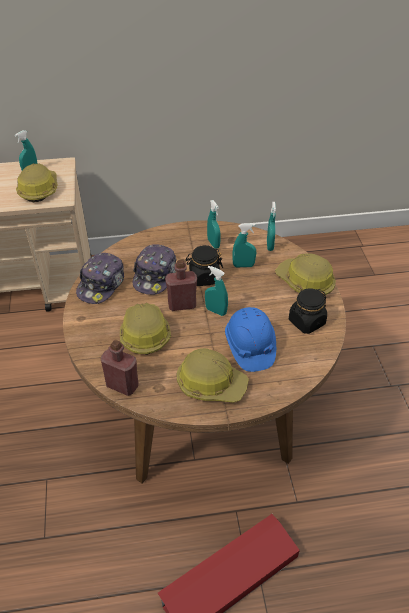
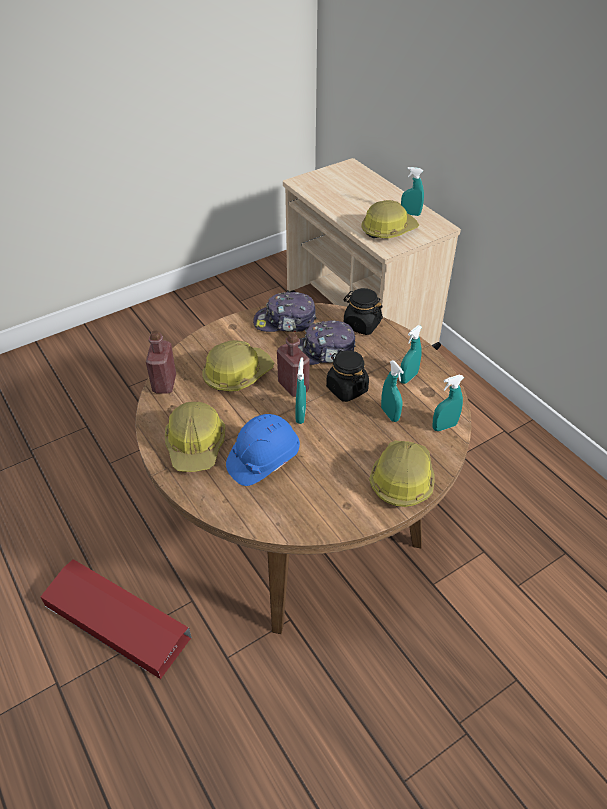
camera: 65 degrees right, 0 degrees up
black jar [289,288,327,334] -> black jar moved to [343,288,383,335]

